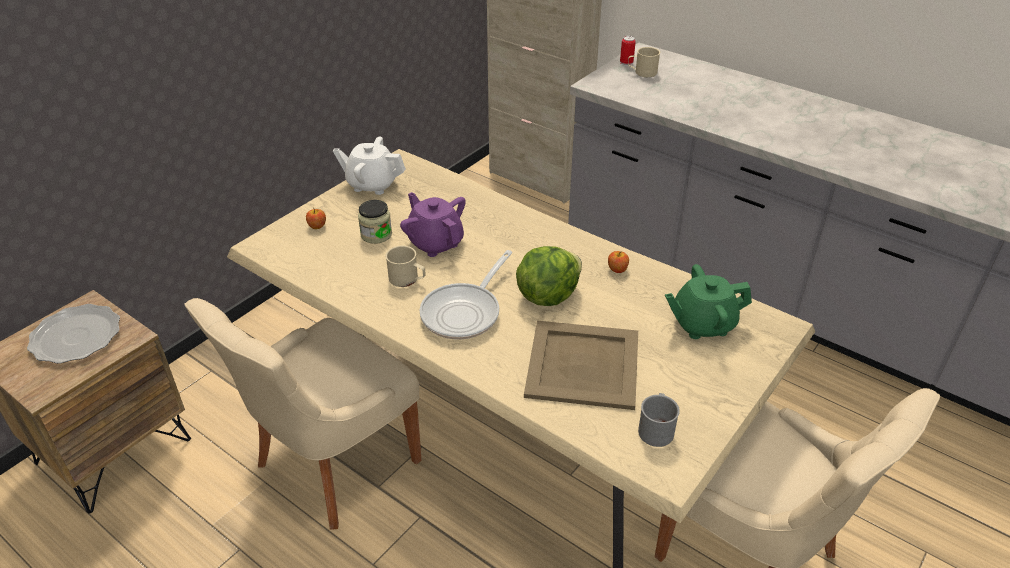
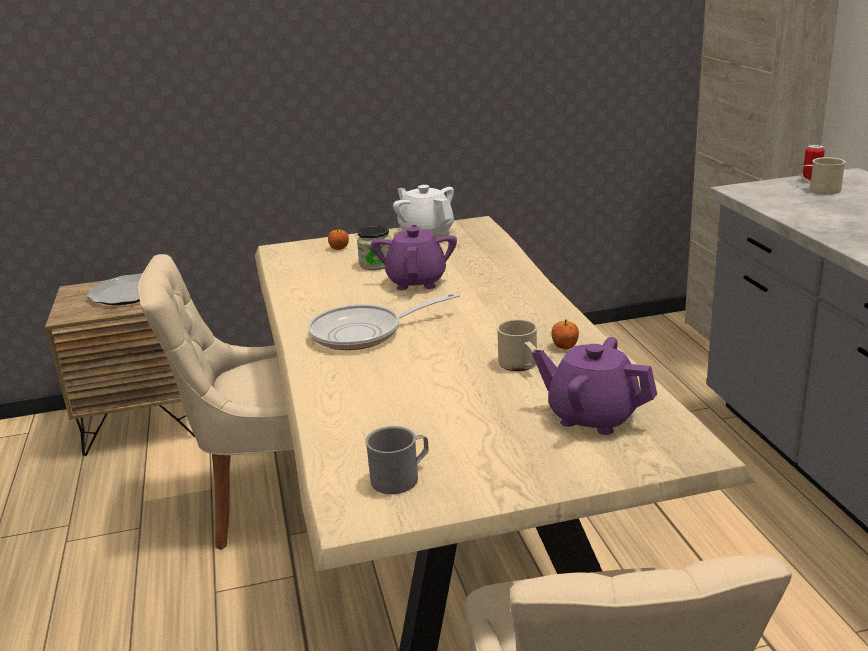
camera: 40 degrees right, 15 degrees down
beige mug [385,246,426,287] -> beige mug moved to [497,319,537,371]
lettuce [516,246,582,306] -> none
beige tray [524,320,638,410] -> none
green teapot [665,264,752,339] -> purple teapot [532,337,657,435]

